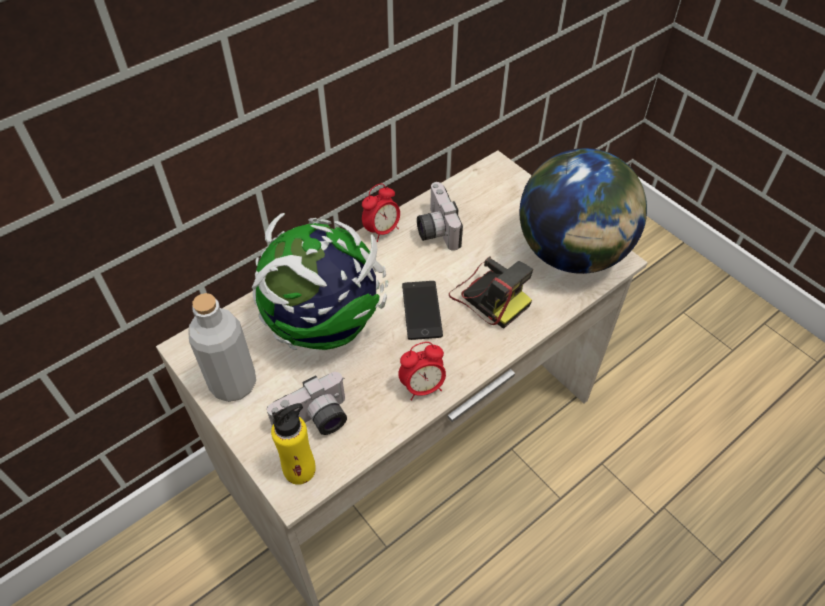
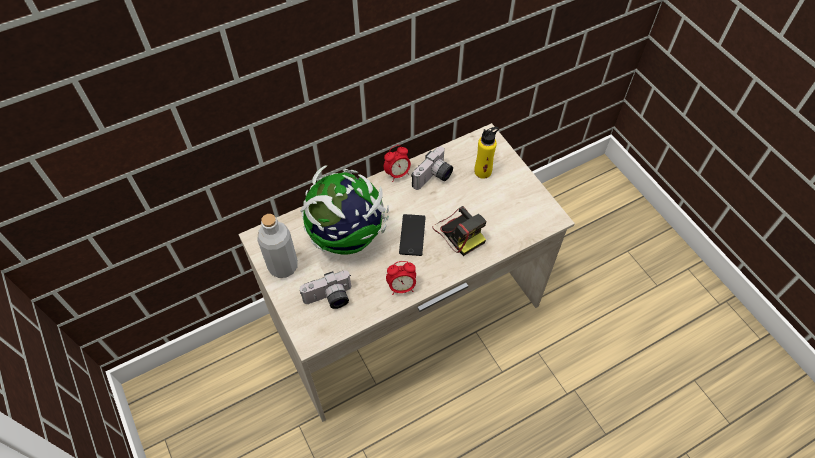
camera: 10 degrees right, 5 degrees up
yellow bottle [271,403,316,485] -> yellow bottle moved to [474,127,499,179]
camera [417,182,463,251] -> camera turned 135 degrees counterclockwise [411,146,453,190]
globe [519,148,647,274] -> none

